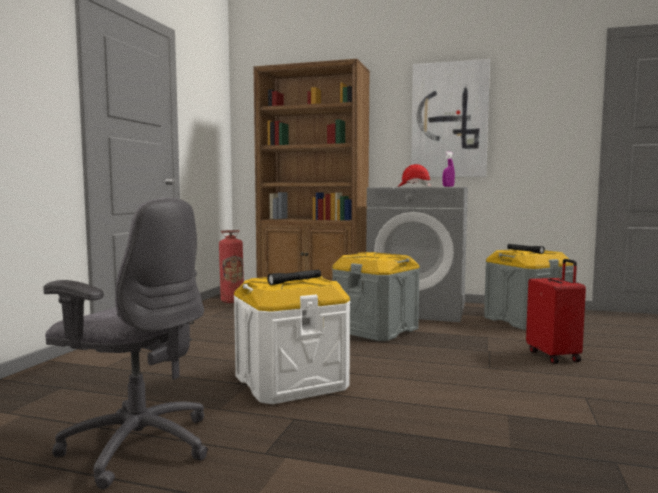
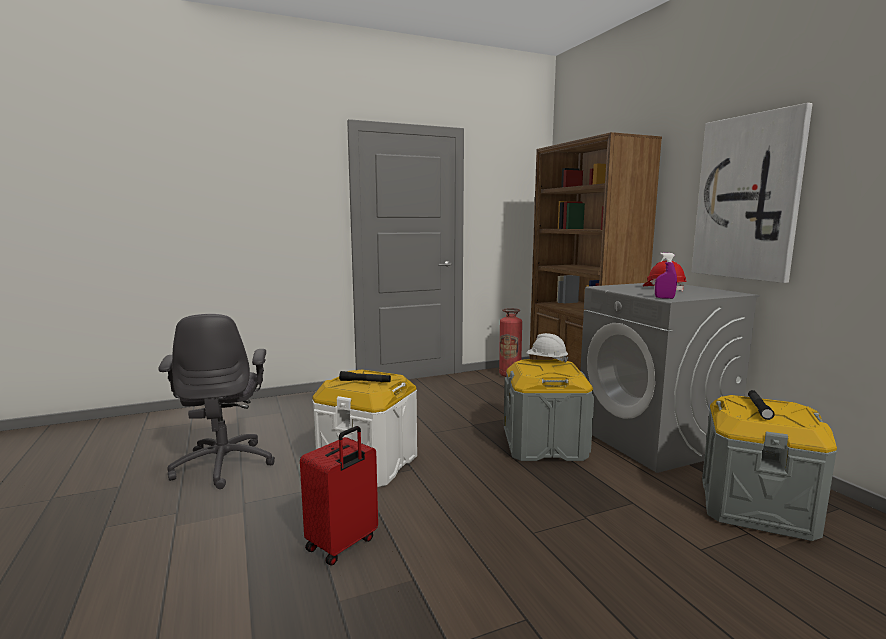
camera: 50 degrees right, 5 degrees up
red suitcase [526,259,586,364] -> red suitcase moved to [300,426,378,566]
none -> white hard hat [526,333,569,363]

